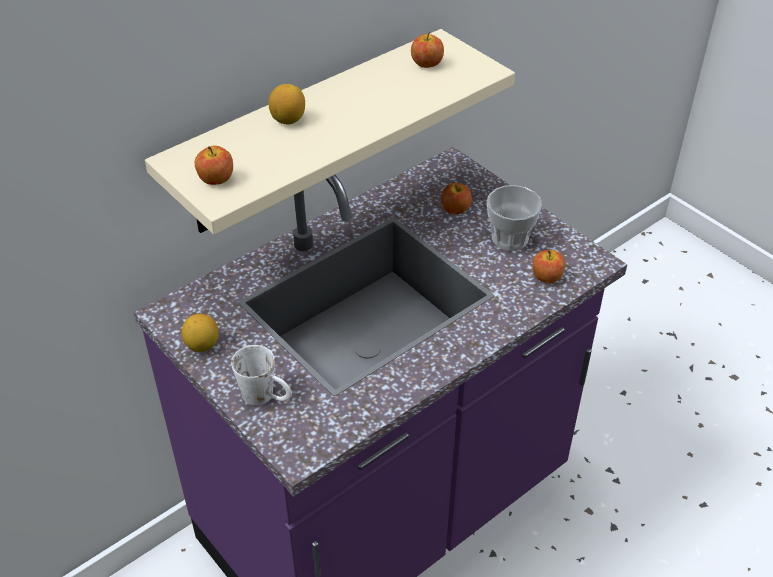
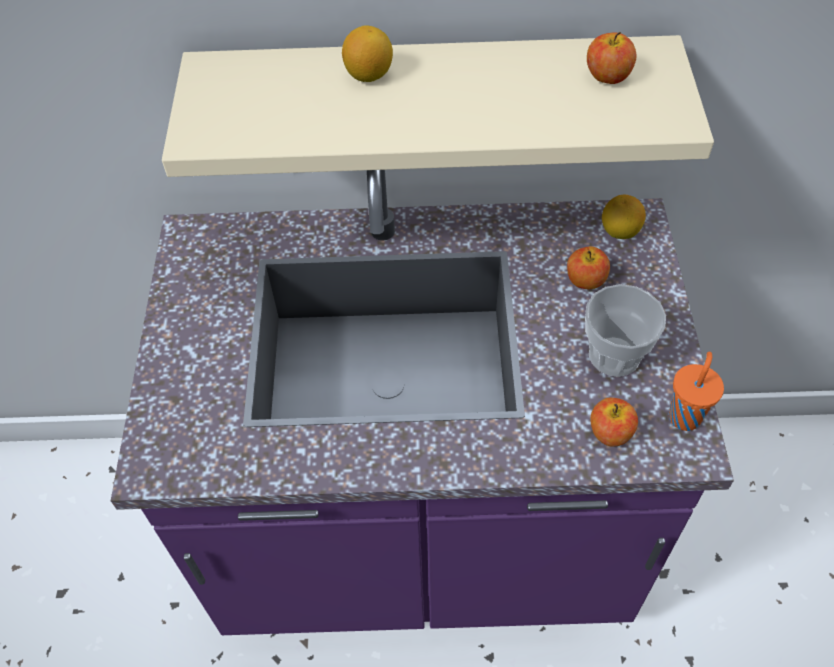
camera: 40 degrees right, 10 degrees up
lemon [182,314,219,352] -> lemon moved to [602,195,646,239]
apple [195,146,233,185] -> none
white mug [231,345,292,406] -> none
none -> orange cup [669,352,724,431]

